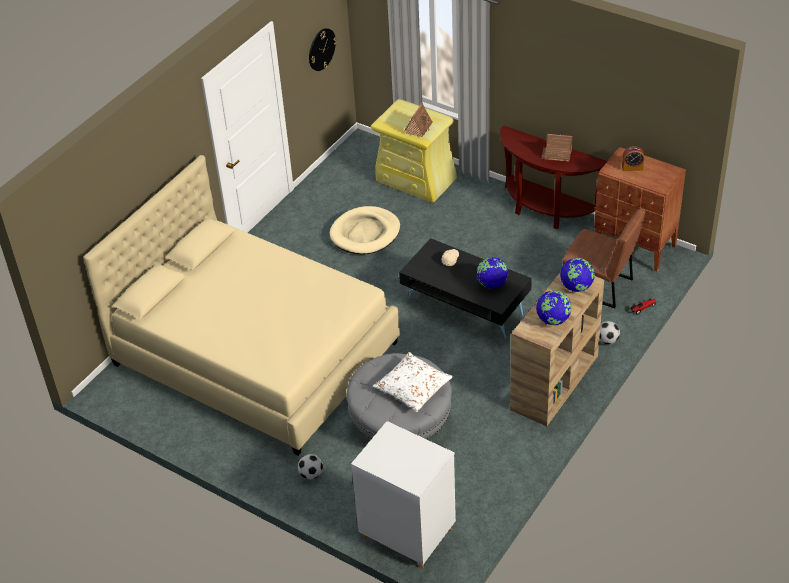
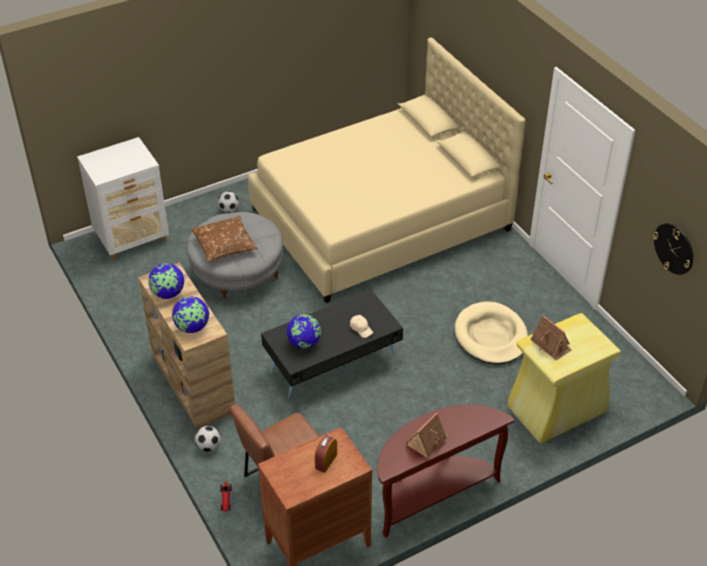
camera: 115 degrees right, 0 degrees up
white pillow [373,352,453,412] -> brown pillow [191,216,258,262]

